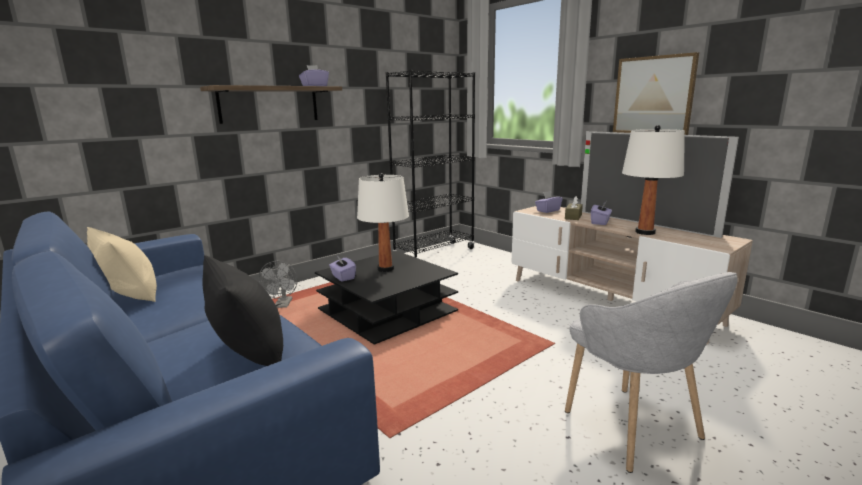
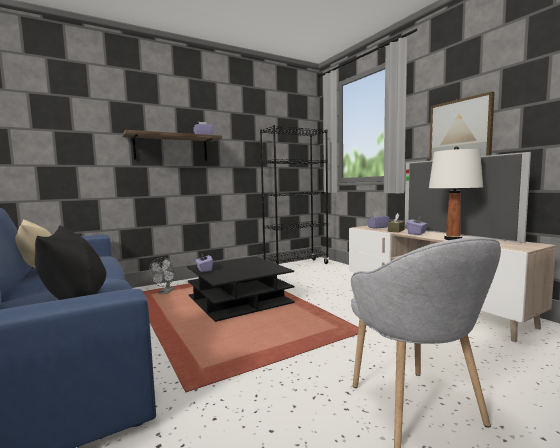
camera: 10 degrees right, 10 degrees down
white table lamp [357,173,409,272] -> none

